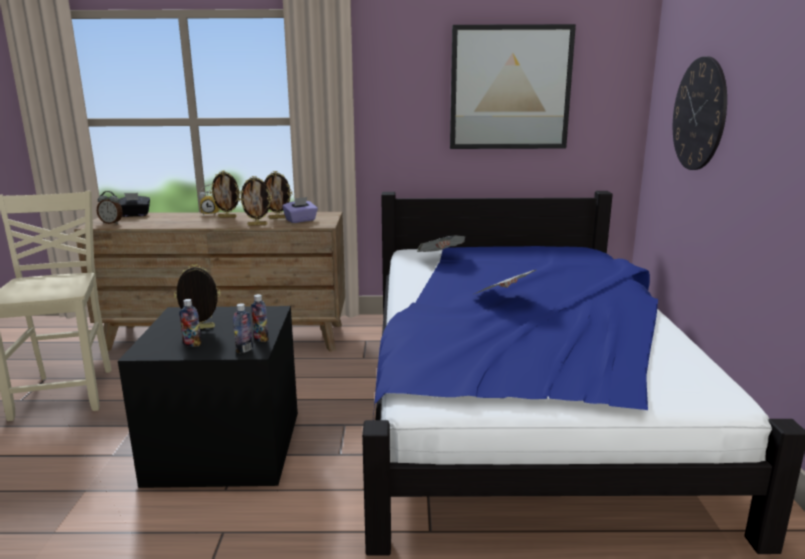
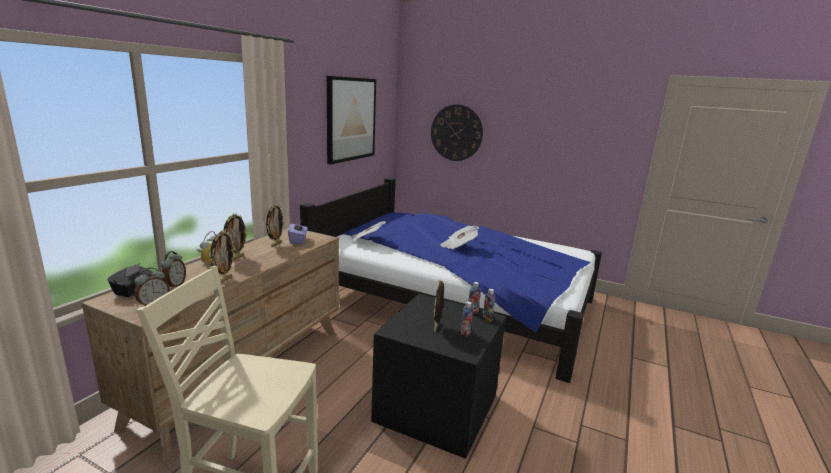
camera: 65 degrees left, 0 degrees up
picture frame [239,176,272,226] -> picture frame moved to [211,231,235,283]
none -> alarm clock [161,251,186,289]

